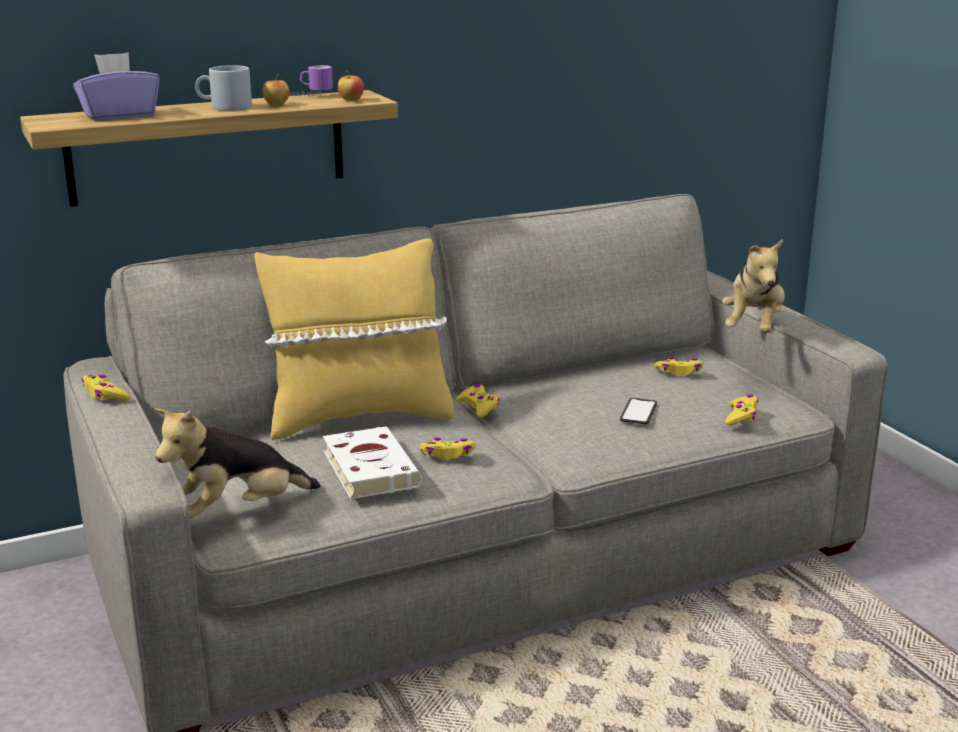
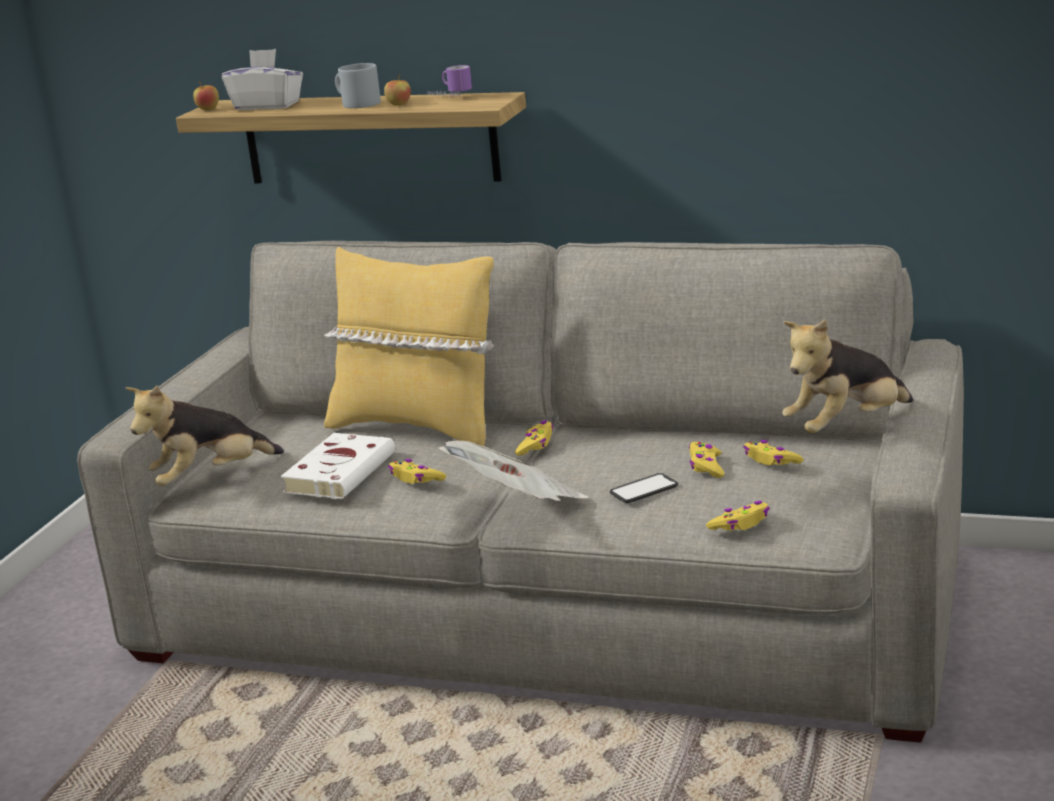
camera: 45 degrees right, 0 degrees up
purple tissue box [73,52,160,120] -> white tissue box [222,49,303,110]
yellow game controller [82,375,130,401] -> yellow game controller moved to [689,442,724,478]
plush toy [155,408,320,519] -> plush toy turned 45 degrees counterclockwise [126,385,284,486]
apple [338,71,364,101] -> apple moved to [193,81,219,110]
none -> newspaper [438,440,588,501]

